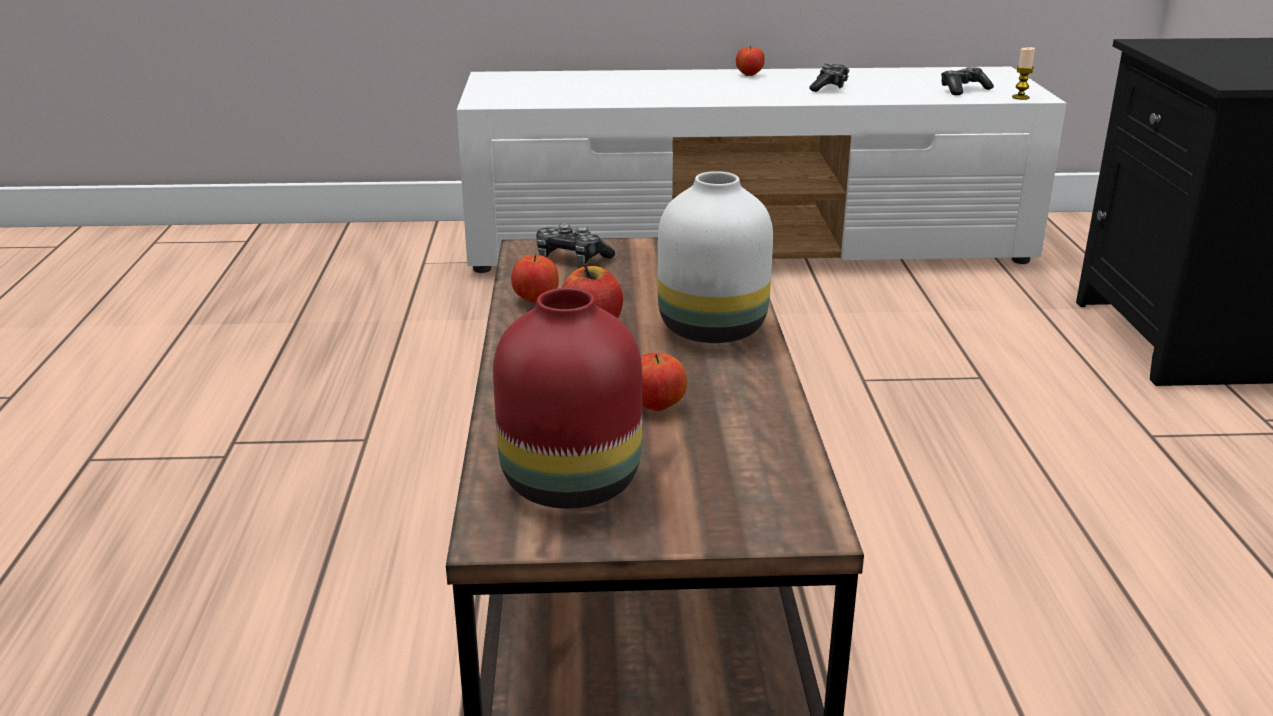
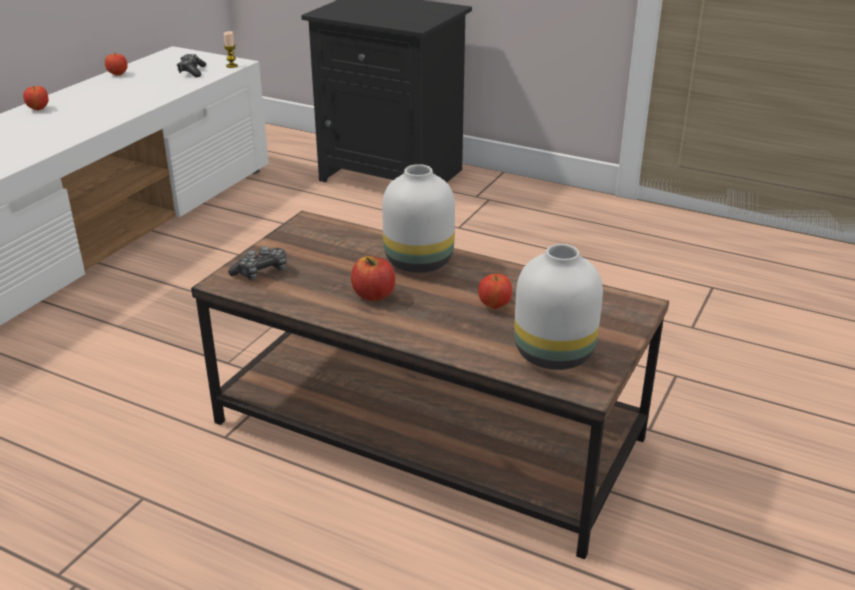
camera: 60 degrees left, 5 degrees up
red vase [493,288,642,509] -> white vase [514,244,603,370]
apple [511,255,559,303] -> apple moved to [105,53,128,76]
game controller [809,63,850,92] -> none

